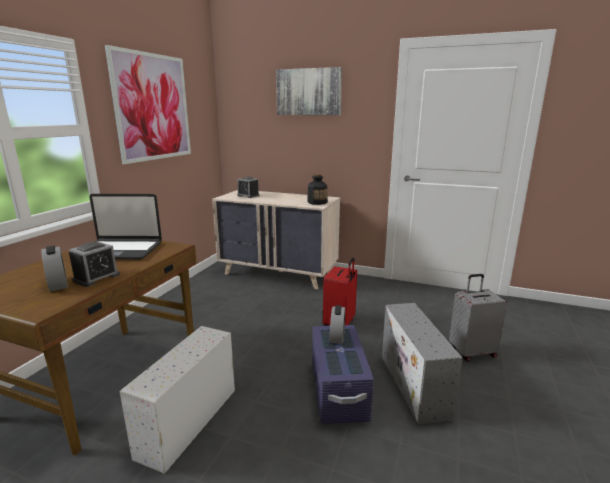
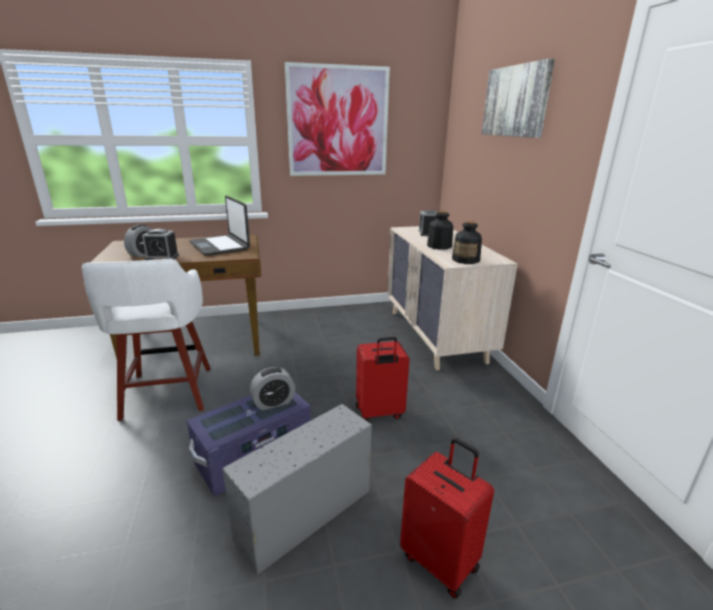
camera: 55 degrees right, 5 degrees up
white storage box [120,326,235,474] -> white stool [82,259,211,421]
grey suitcase [449,274,507,361] -> red suitcase [400,438,494,599]
none -> bottle [427,211,453,250]

